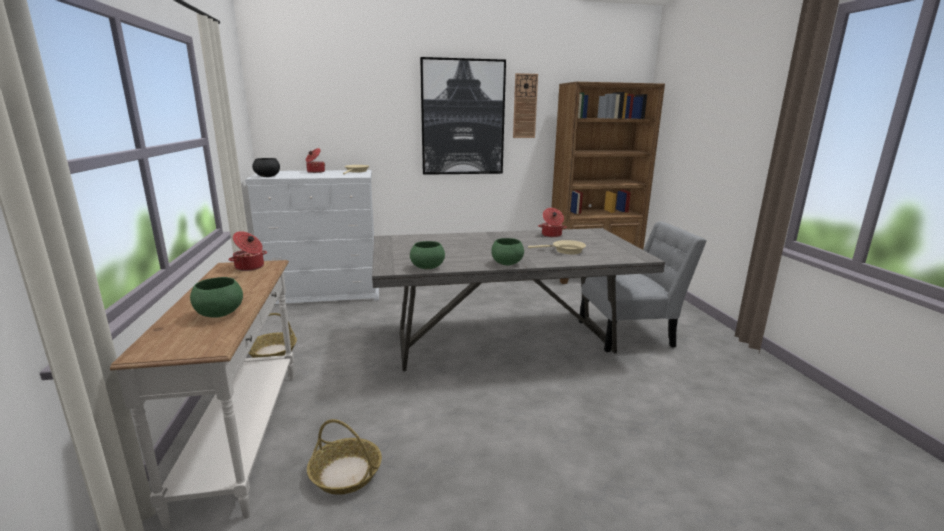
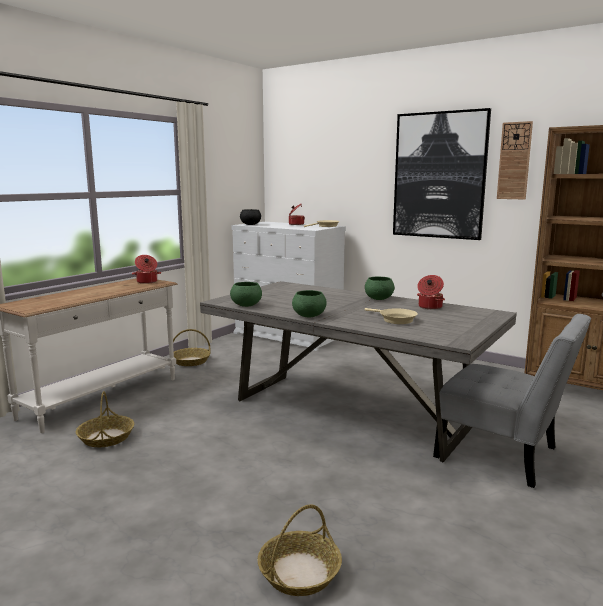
camera: 45 degrees right, 5 degrees down
green bowl [190,277,243,318] -> green bowl moved to [365,276,395,300]
none -> basket [257,504,342,596]

